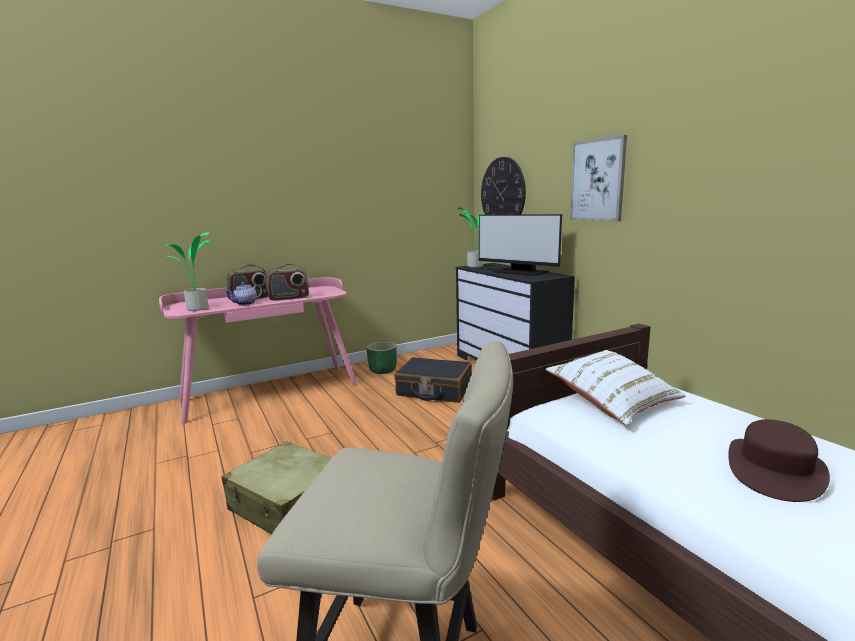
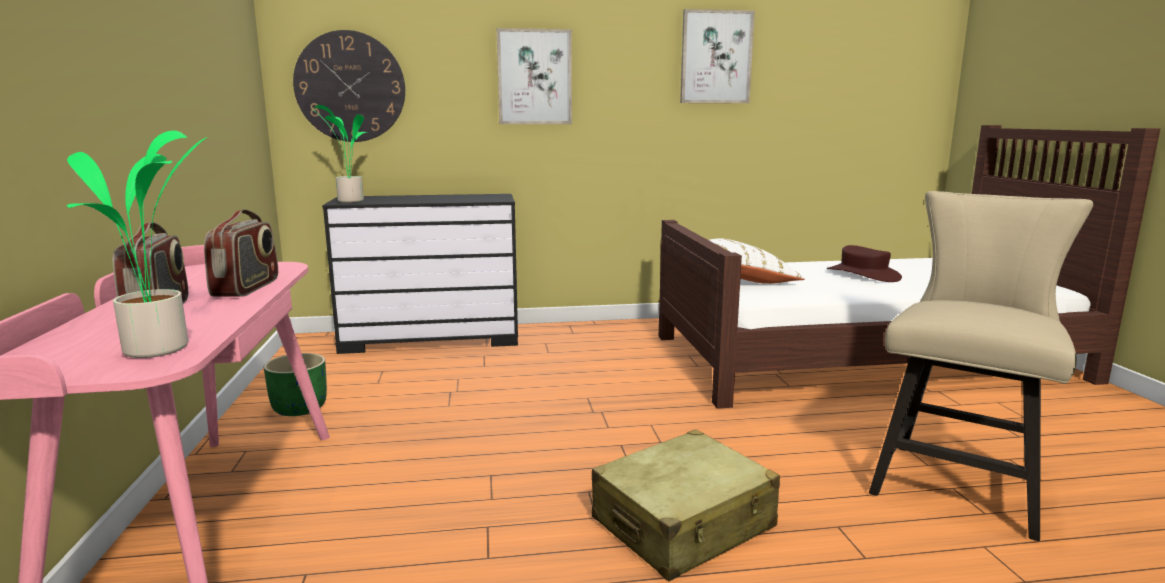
camera: 70 degrees left, 0 degrees up
teapot [226,282,262,305] -> none
black suitcase [394,357,472,403] -> none
monitor [479,214,562,276] -> none
none -> picture [680,9,755,103]

